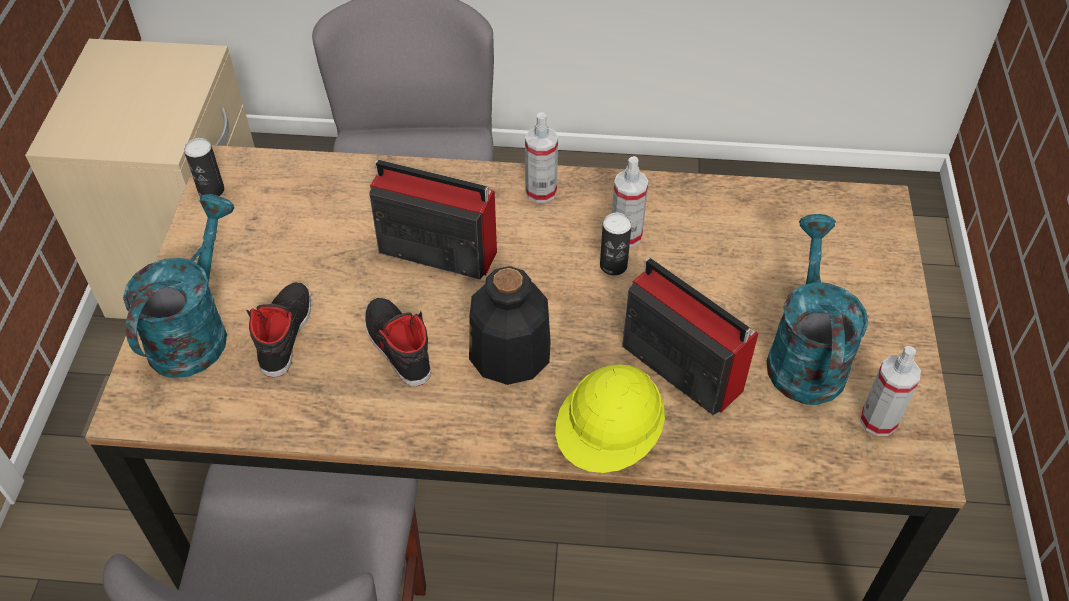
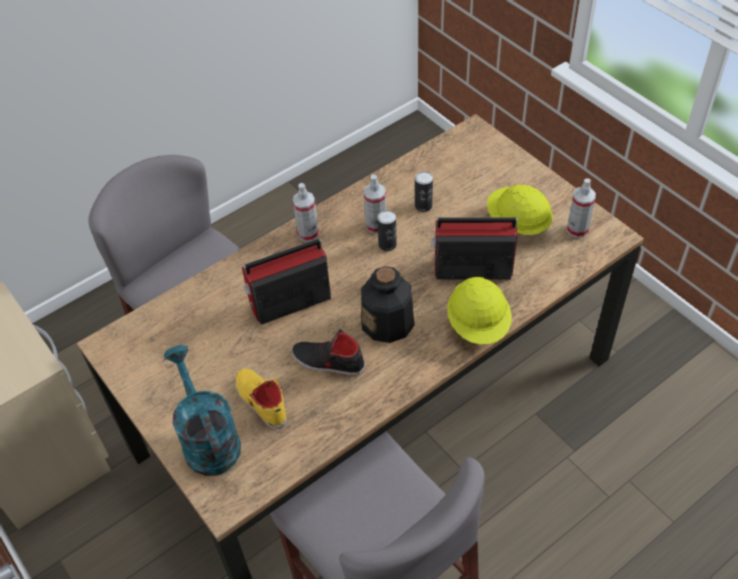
camera: 40 degrees left, 0 degrees up
can [184,138,224,197] -> can moved to [415,171,433,212]
black shoe [246,282,311,377] -> yellow shoe [235,368,287,429]
turquoise watering can [767,214,868,405] -> yellow hard hat [487,184,553,235]

